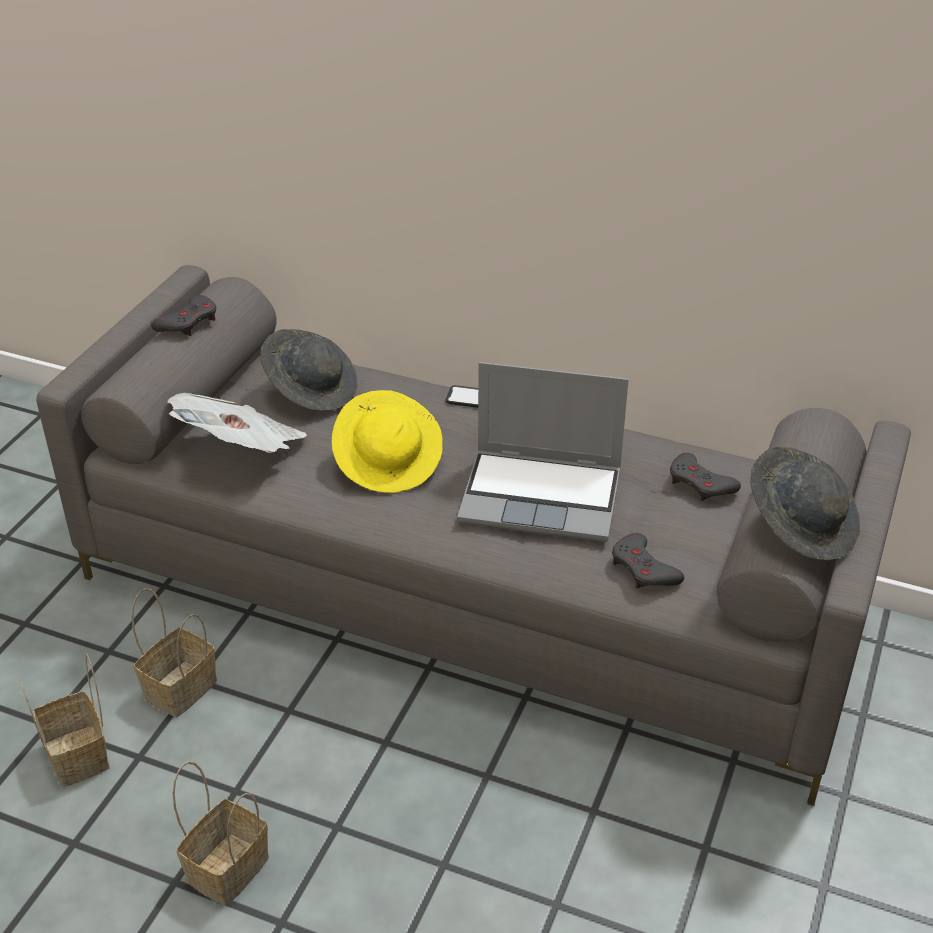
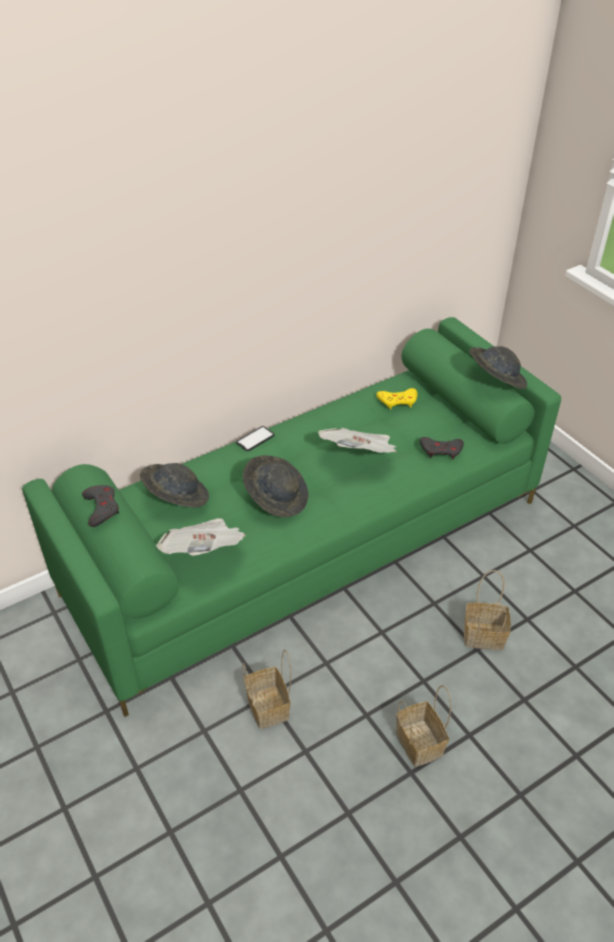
camera: 55 degrees left, 5 degrees up
basket [19,653,110,787] -> basket moved to [464,570,511,650]
grey sofa [36,265,911,806] -> green sofa [22,317,561,717]
yellow hat [332,390,442,493] -> grey hat [243,455,309,517]
laptop [457,362,629,542] -> newspaper [318,428,397,453]
grey game controller [670,453,741,501] -> yellow game controller [377,388,417,409]

